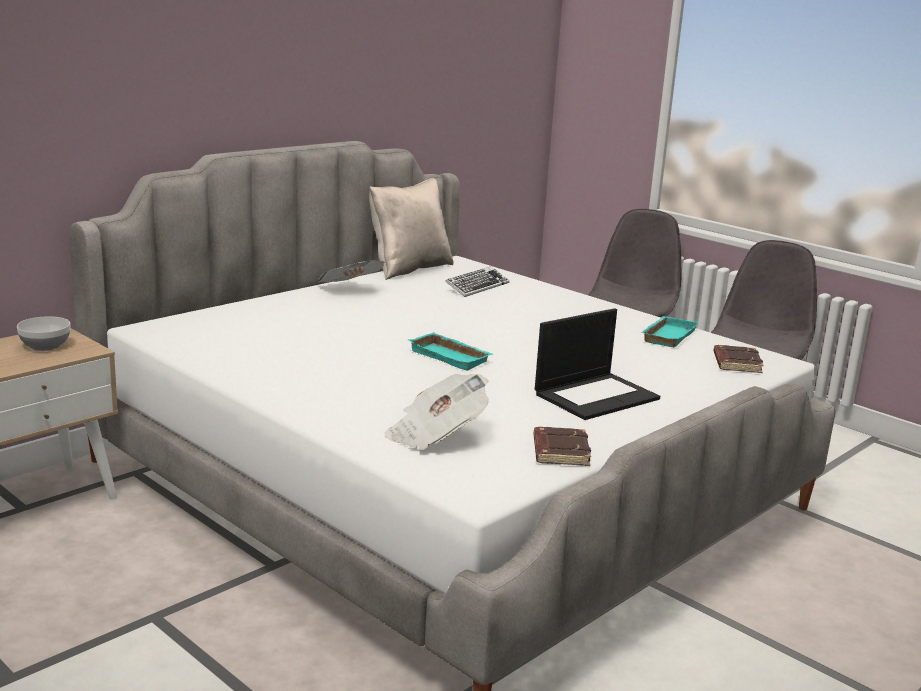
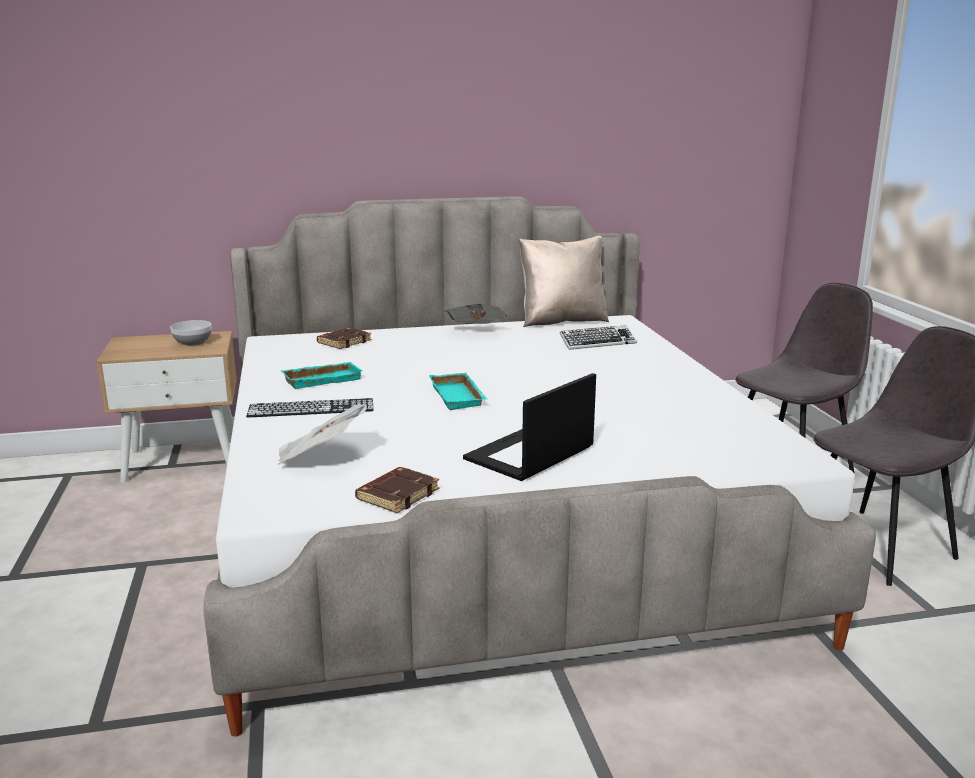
camera: 35 degrees right, 0 degrees up
laptop [535,308,660,420] -> laptop turned 135 degrees clockwise [463,373,596,481]
turquoise tray [641,316,698,347] -> turquoise tray moved to [280,362,363,389]
brown book [713,345,764,373] -> brown book moved to [317,328,372,349]
none -> keyboard [246,398,374,418]

